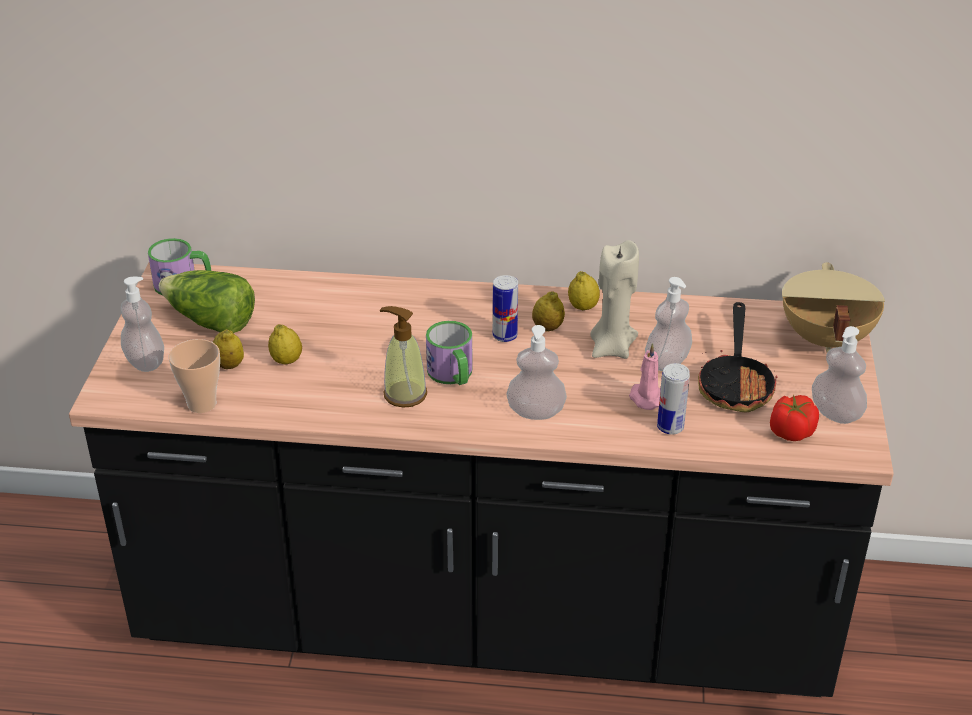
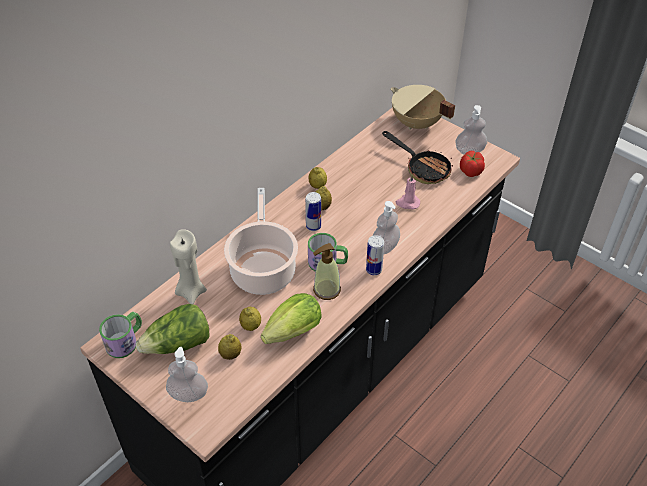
camera: 55 degrees left, 10 degrees up
cup [168,339,220,413] -> none
beige candle [590,240,639,359] -> beige candle moved to [170,229,207,304]
soap dispenser [645,277,692,371] -> none
can [657,363,690,435] -> can moved to [366,235,384,275]
none -> cooking pot [224,188,298,295]
none -> lettuce [261,293,322,344]

